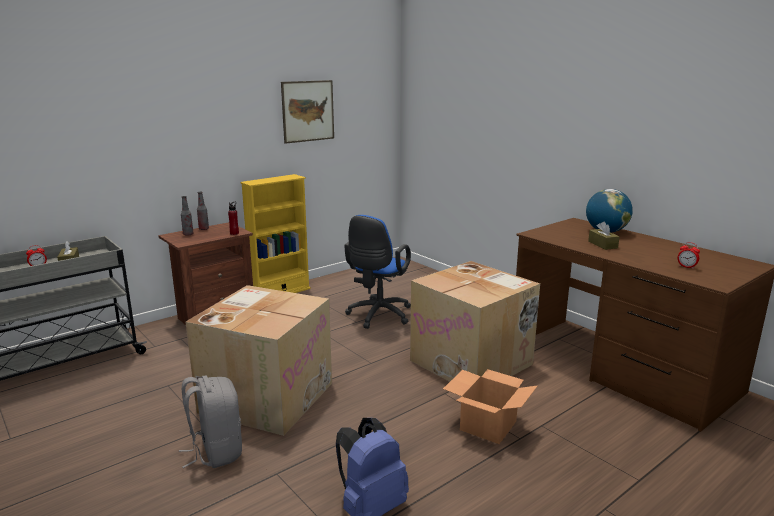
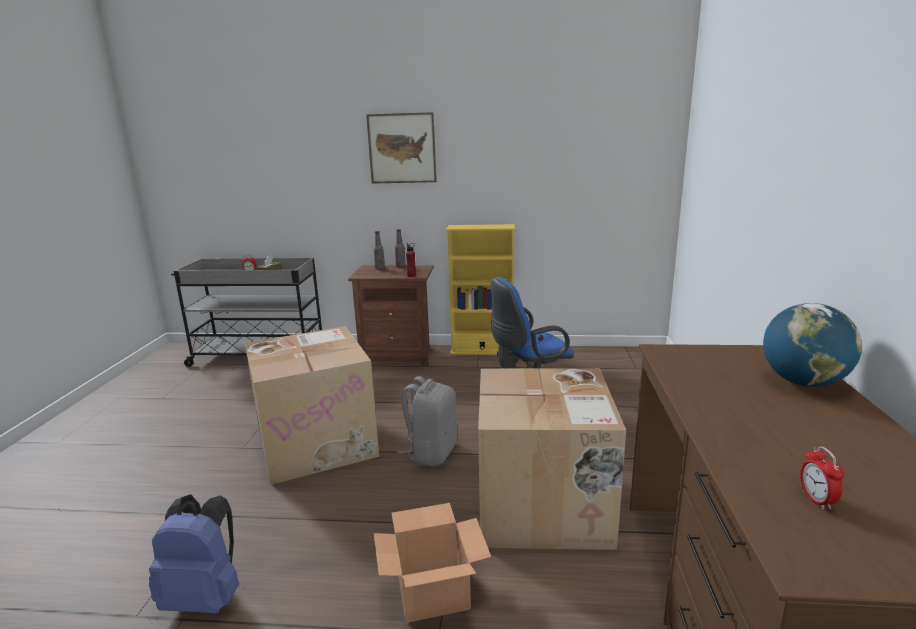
camera: 45 degrees right, 0 degrees up
grey backpack [179,375,242,468] -> grey backpack moved to [398,376,457,466]
picture [281,80,334,144] -> picture moved to [366,112,437,184]
brown tissue box [588,221,620,250] -> none

